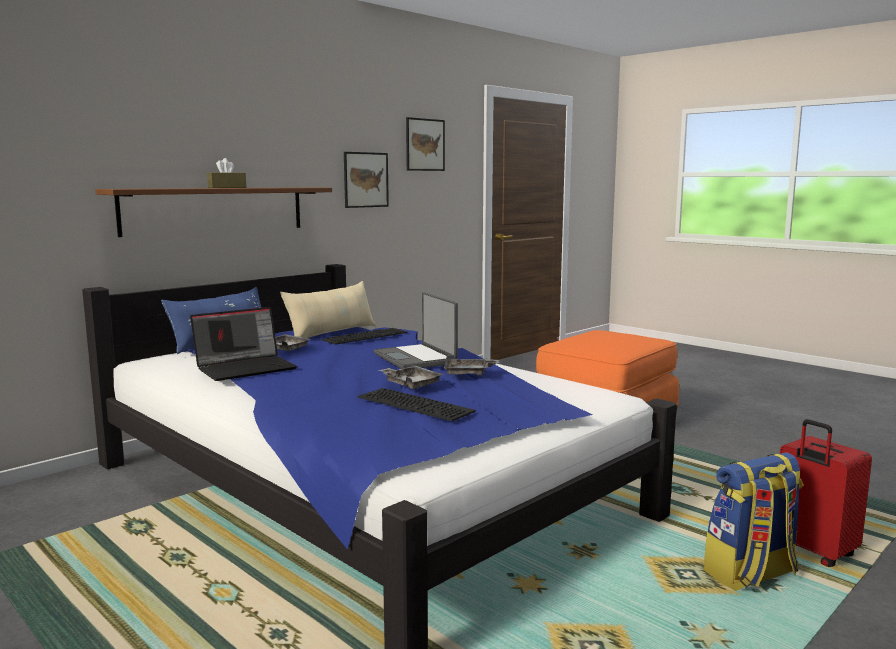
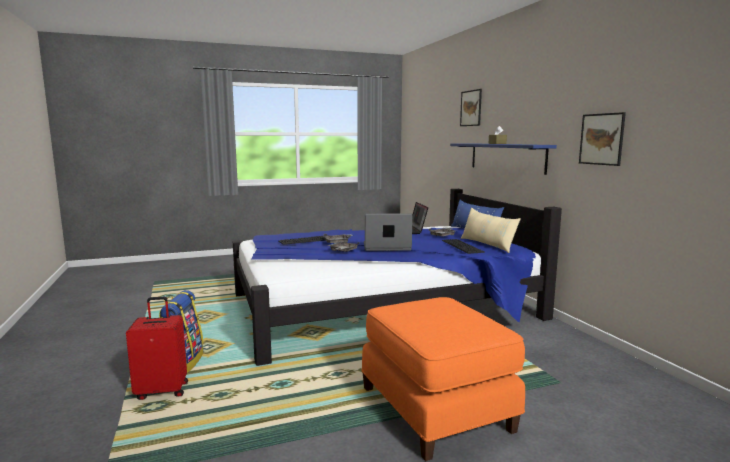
camera: 115 degrees right, 0 degrees up
brown shelf [95,187,332,237] -> blue shelf [450,143,557,175]
picture [406,117,445,171] -> picture moved to [460,89,482,126]

